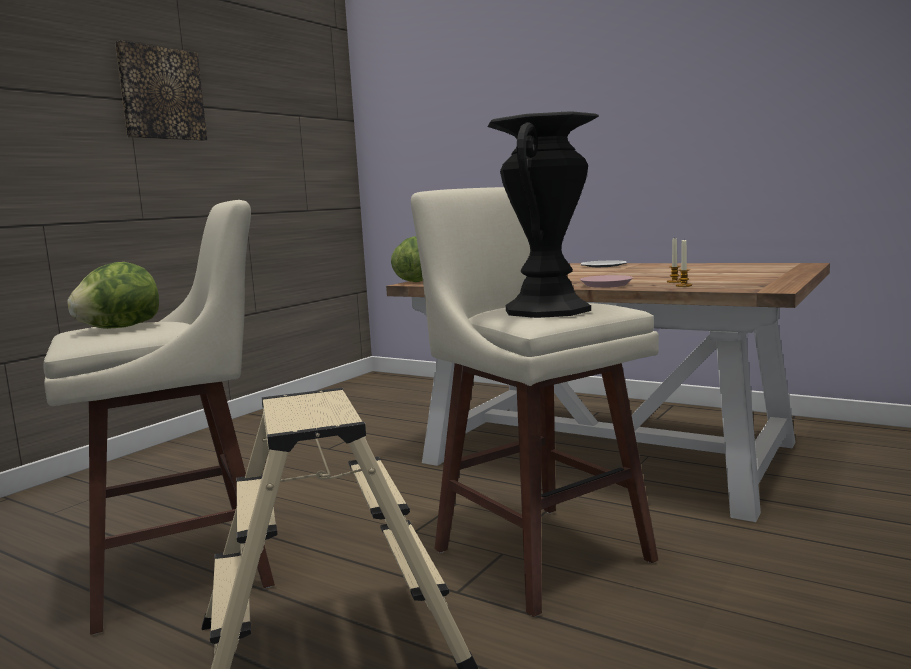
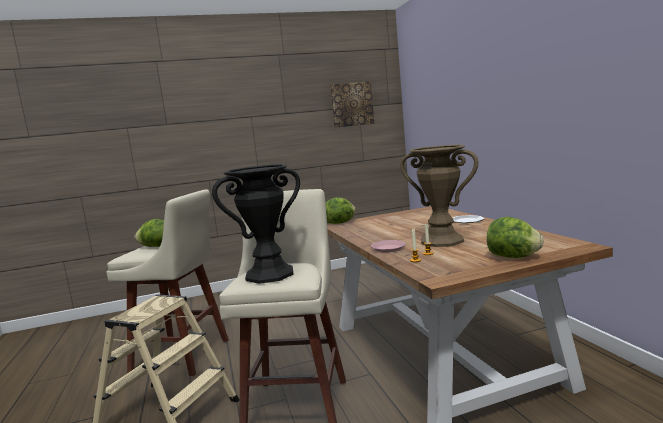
camera: 40 degrees right, 0 degrees up
picture [115,40,207,141] -> picture moved to [330,81,374,128]
none -> brown vase [400,144,479,247]
none -> lettuce [487,217,544,258]

